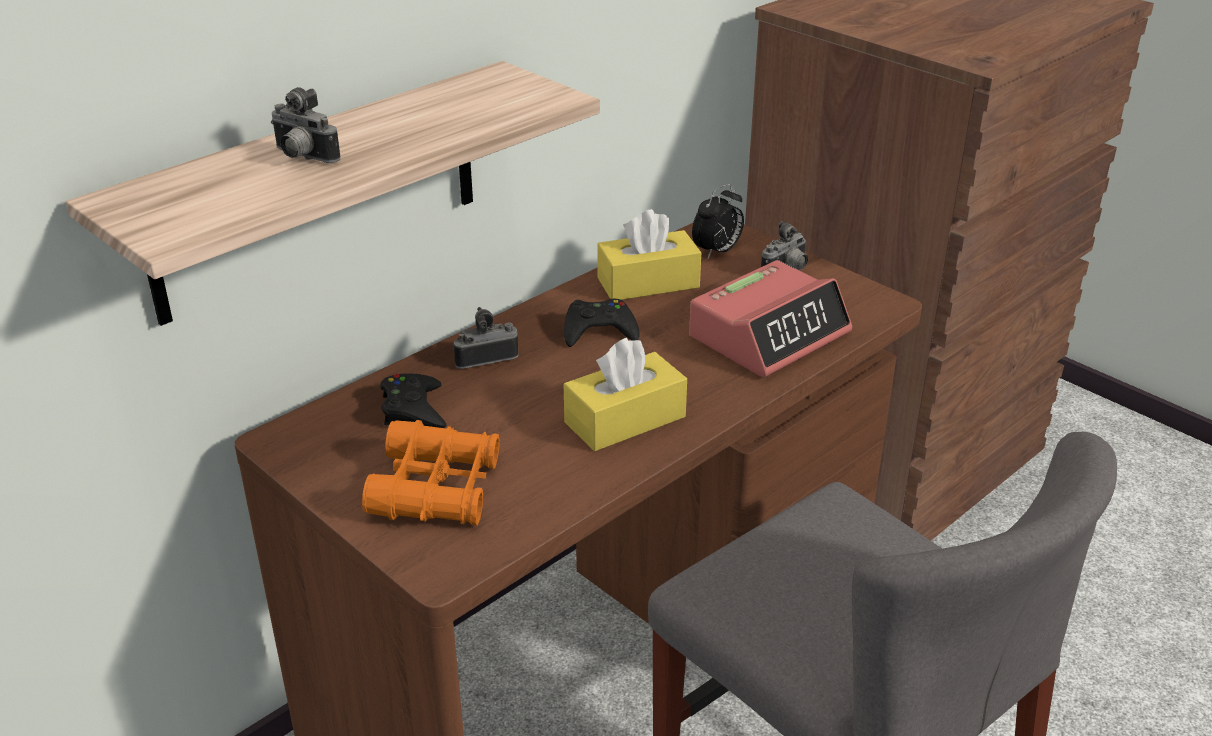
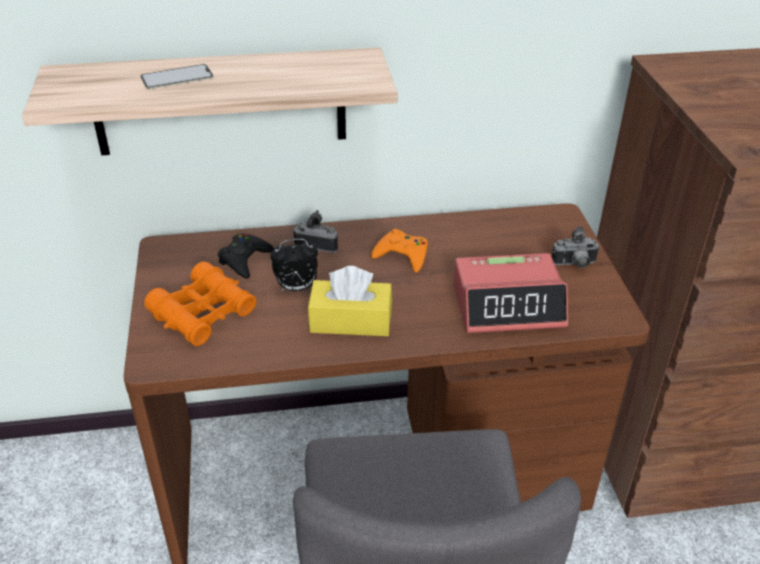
camera: 35 degrees right, 5 degrees up
camera [271,87,341,163] -> phone [141,64,213,89]
black game controller [564,299,640,347] -> orange game controller [371,229,428,273]
yellow tissue box [597,209,701,300] -> none
alarm clock [692,184,744,258] -> alarm clock moved to [270,239,318,291]

